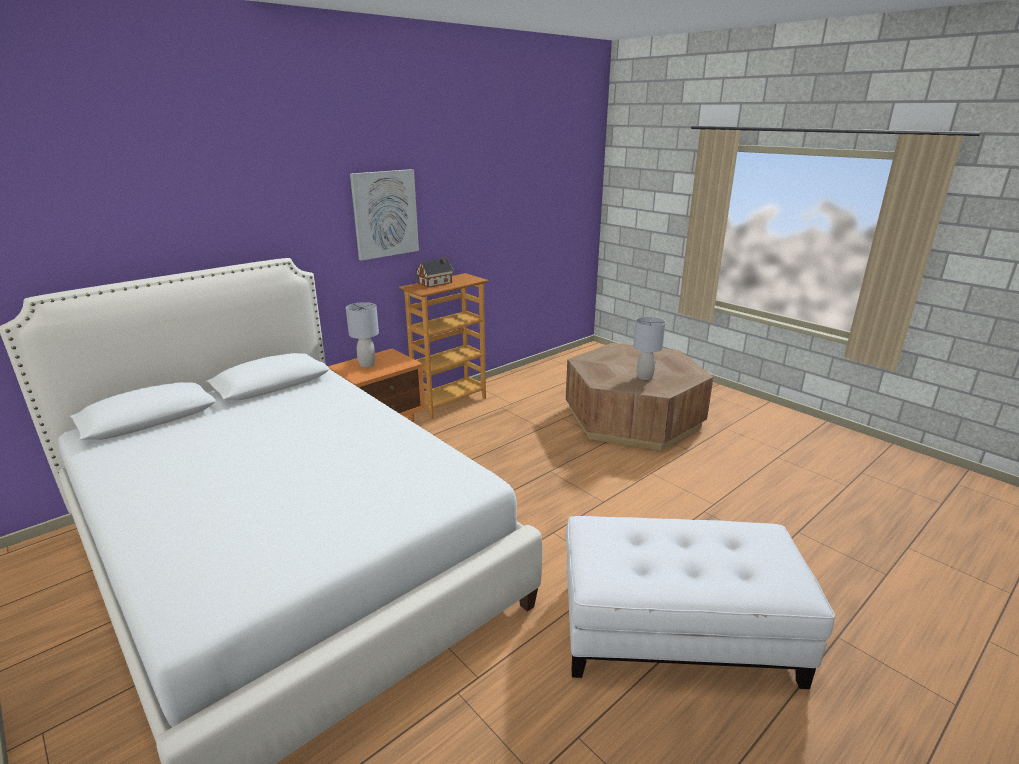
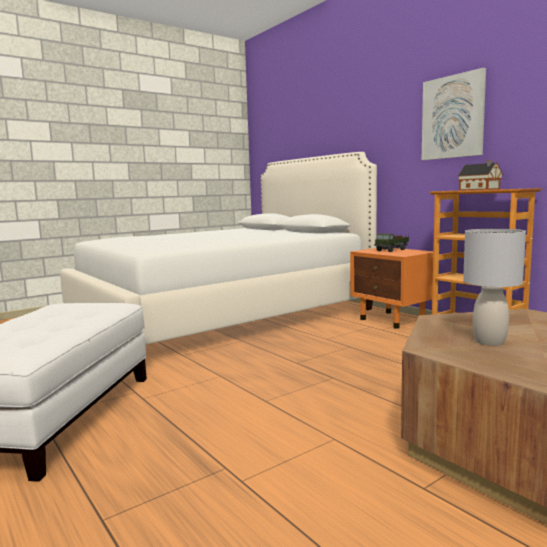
camera: 95 degrees right, 15 degrees down
grey table lamp [346,302,379,367] -> toy truck [374,233,409,252]

